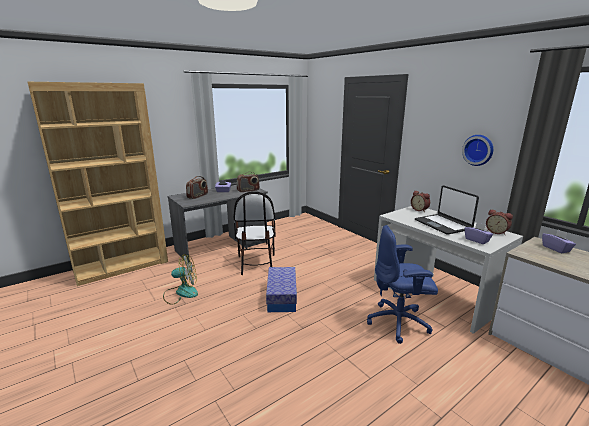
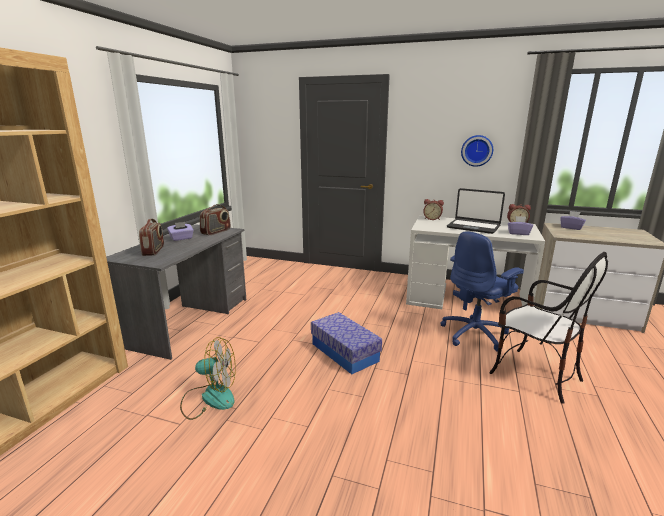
camera: 35 degrees left, 0 degrees up
fan [163,254,198,305] -> fan turned 45 degrees clockwise [180,337,236,420]
chair [234,191,276,275] -> chair moved to [489,252,608,404]

